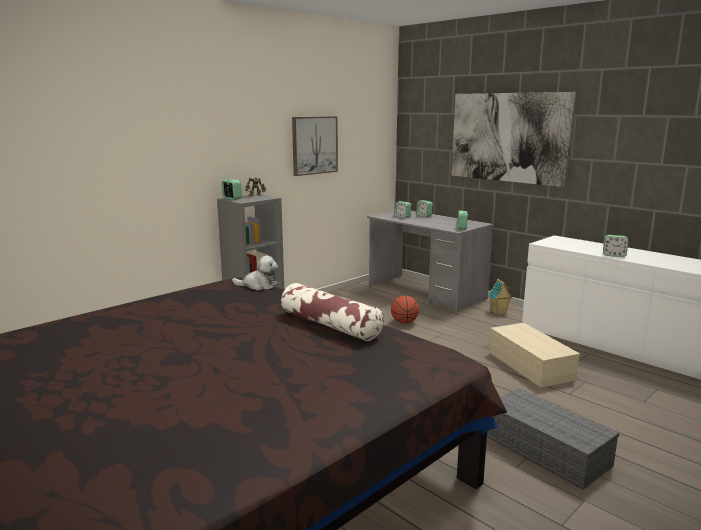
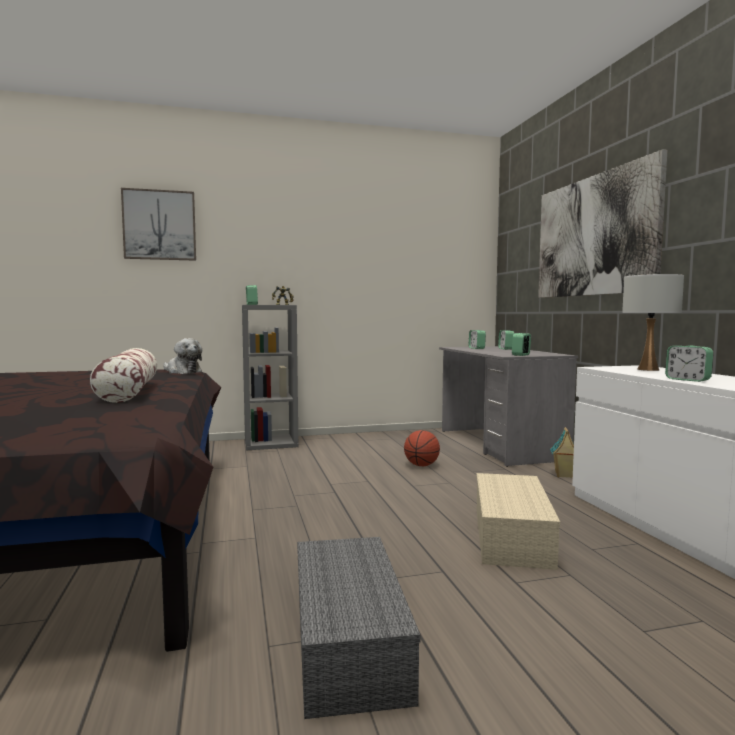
camera: 30 degrees right, 10 degrees down
picture [292,116,338,176] -> picture moved to [121,188,196,261]
none -> white table lamp [622,274,684,371]

